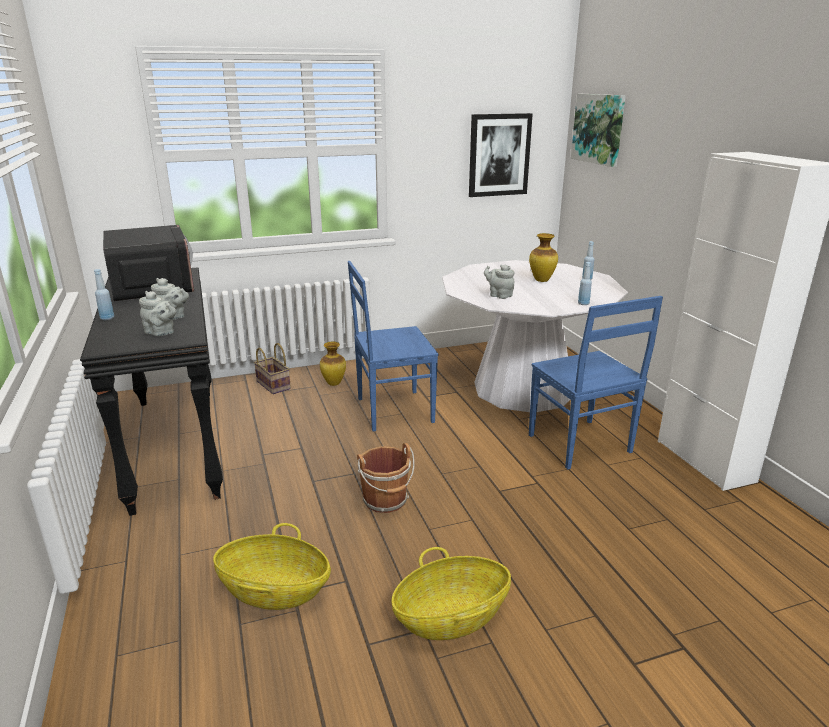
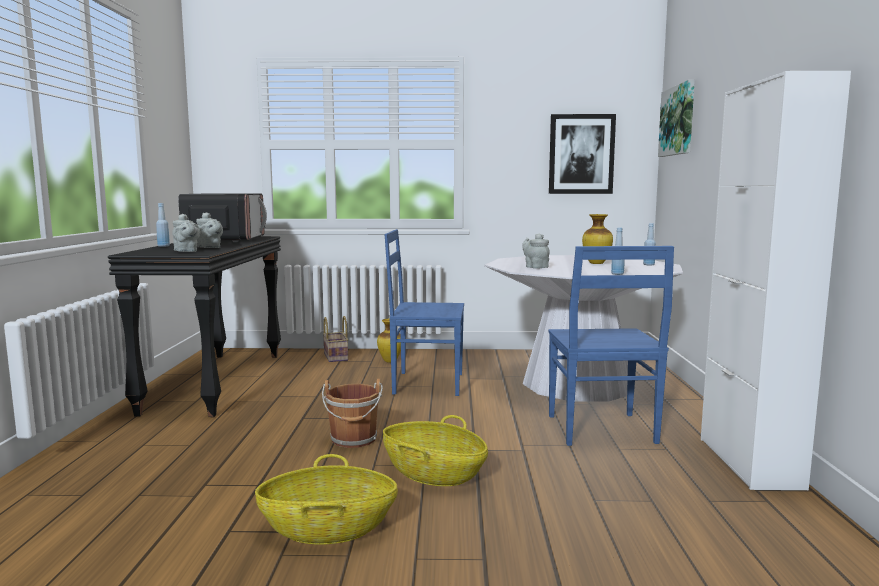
camera: 20 degrees right, 15 degrees down
basket [213,523,331,610] -> basket moved to [383,415,488,486]

